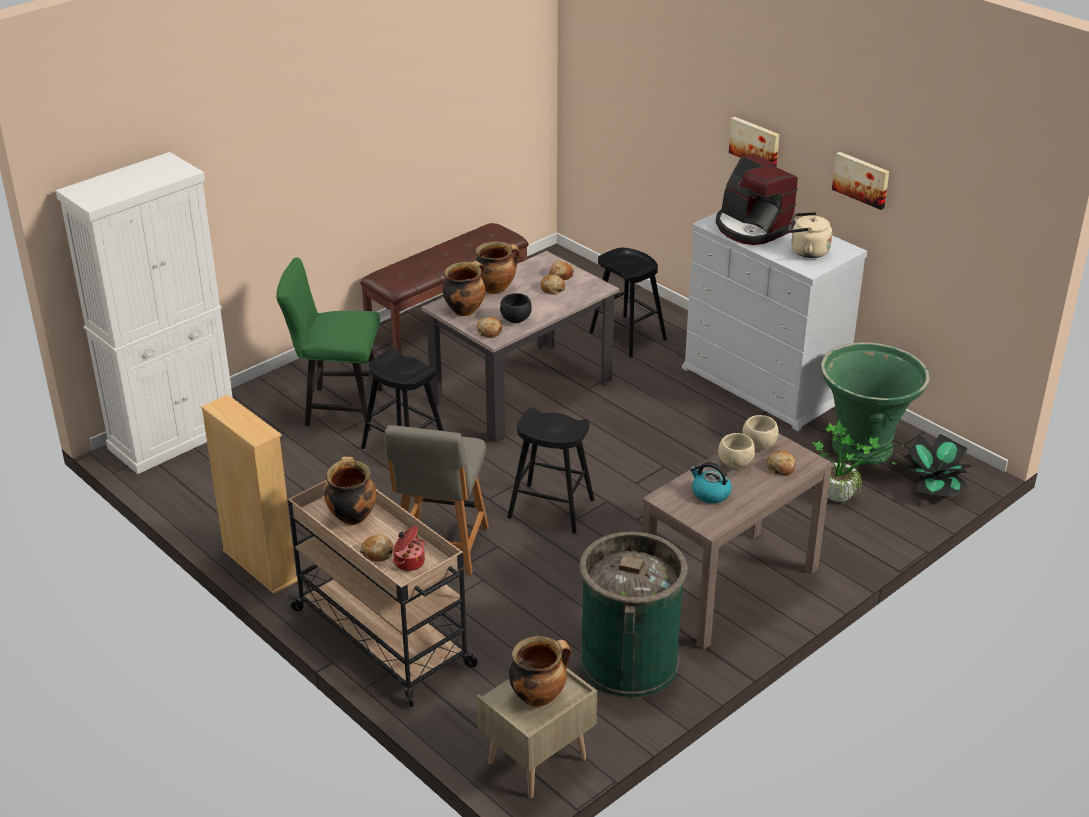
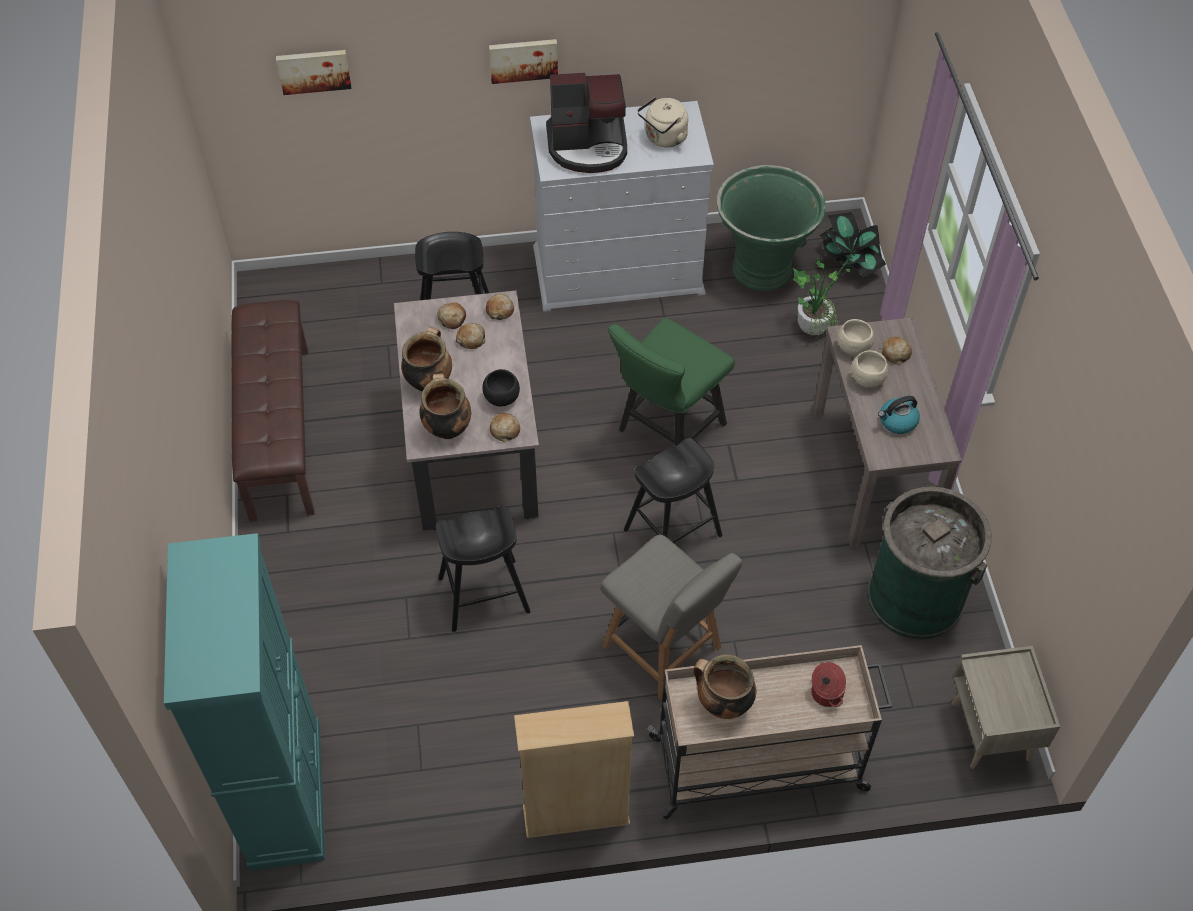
camera: 55 degrees left, 20 degrees up
white cabinet [56,152,233,474] -> turquoise cabinet [164,533,325,871]
green chair [276,258,383,431] -> green chair moved to [608,318,735,446]
bread [360,535,393,562] -> bread moved to [486,293,514,320]
cooking pot [509,636,571,707] -> none
picture [832,152,889,210] -> picture moved to [276,50,351,95]

